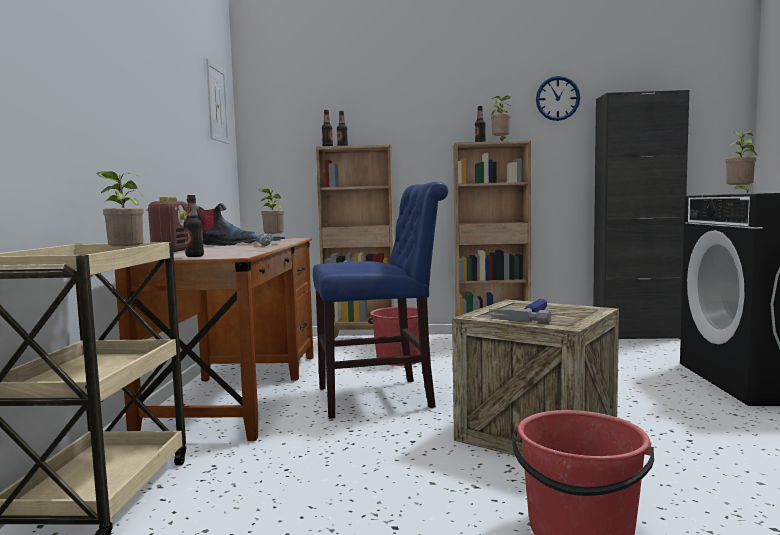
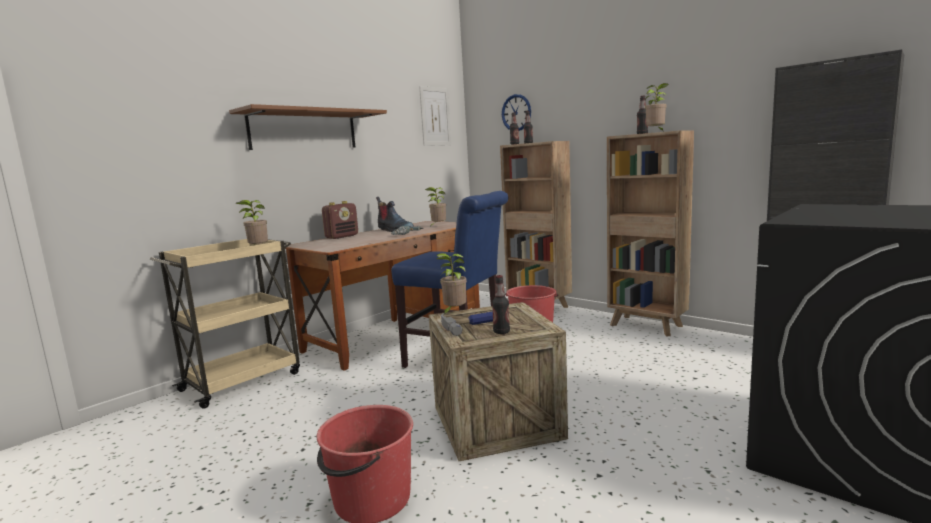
camera: 40 degrees right, 5 degrees up
bottle [184,195,204,257] -> bottle moved to [492,275,510,334]
wall clock [536,76,580,121] -> wall clock moved to [502,94,531,131]
potted plant [725,130,757,193] -> potted plant moved to [437,253,467,315]
none -> brown shelf [229,104,387,150]

